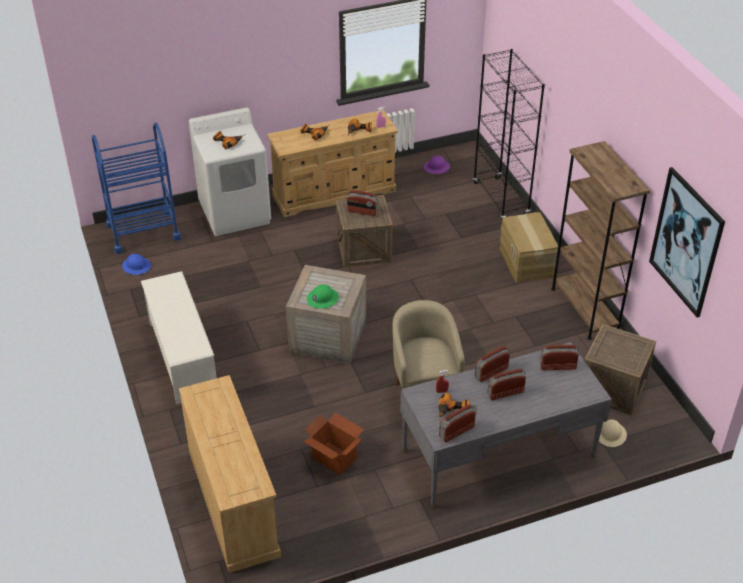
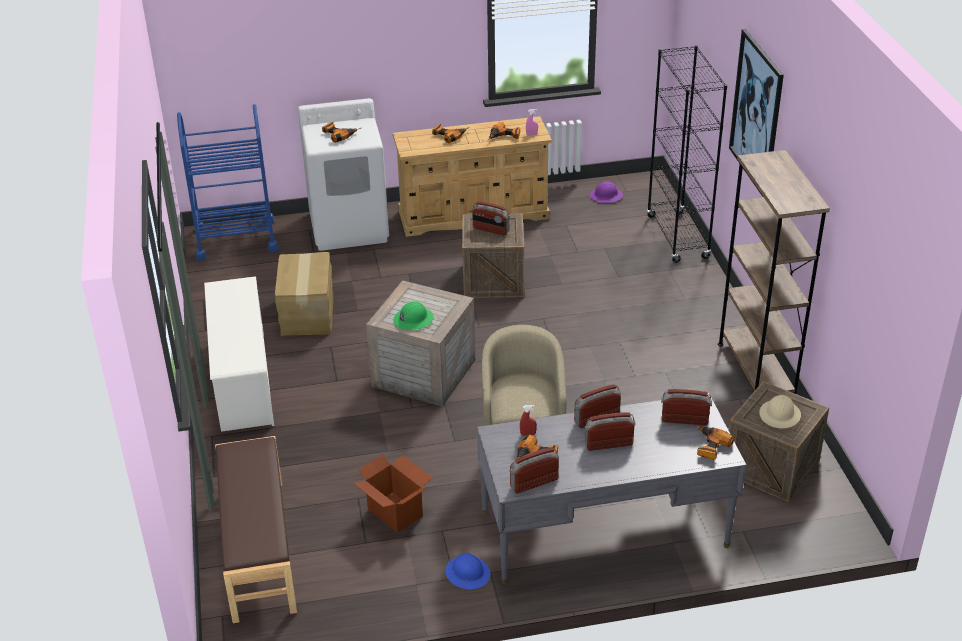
camera: 10 degrees right, 5 degrees down
blue hard hat [122,254,151,275] -> blue hard hat moved to [446,553,490,589]
beige dresser [179,375,281,573] -> brown bench [215,436,297,623]
cardboard box [499,212,558,283] -> cardboard box moved to [275,252,334,336]
beige hard hat [599,419,627,447] -> beige hard hat moved to [759,395,801,428]
picture [649,167,725,318] -> picture moved to [729,29,784,197]
none -> power drill [692,424,734,460]

